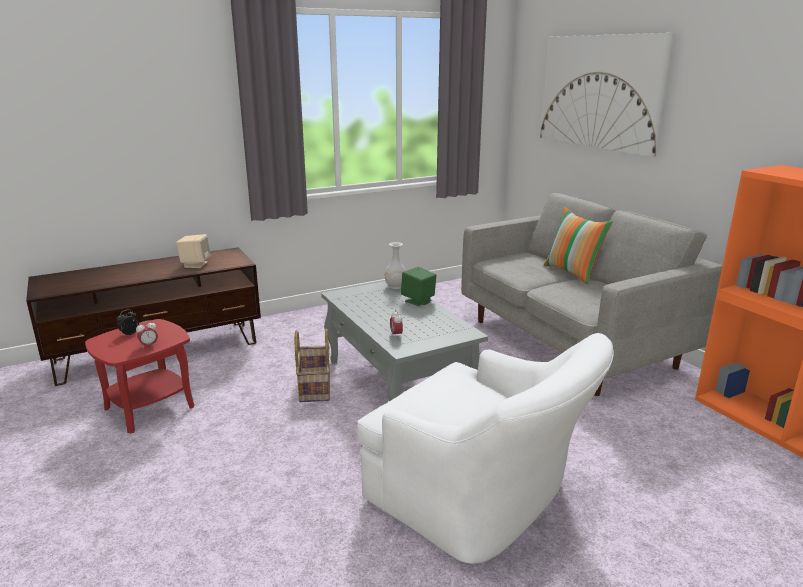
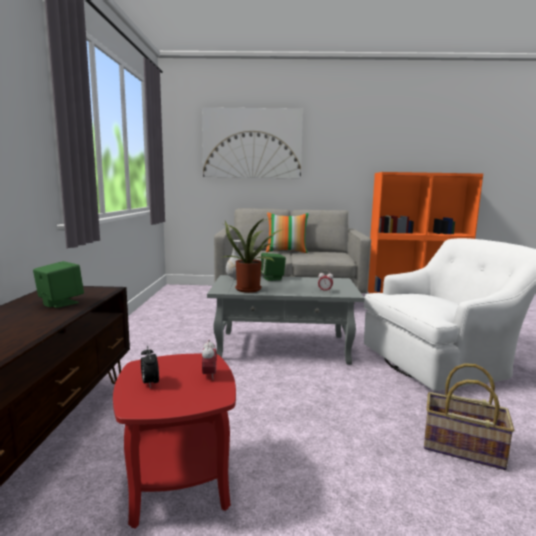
camera: 60 degrees left, 10 degrees down
beige speaker [176,234,211,268] -> green speaker [33,261,84,308]
basket [295,329,330,402] -> basket moved to [424,363,514,470]
none -> potted plant [221,218,283,293]

